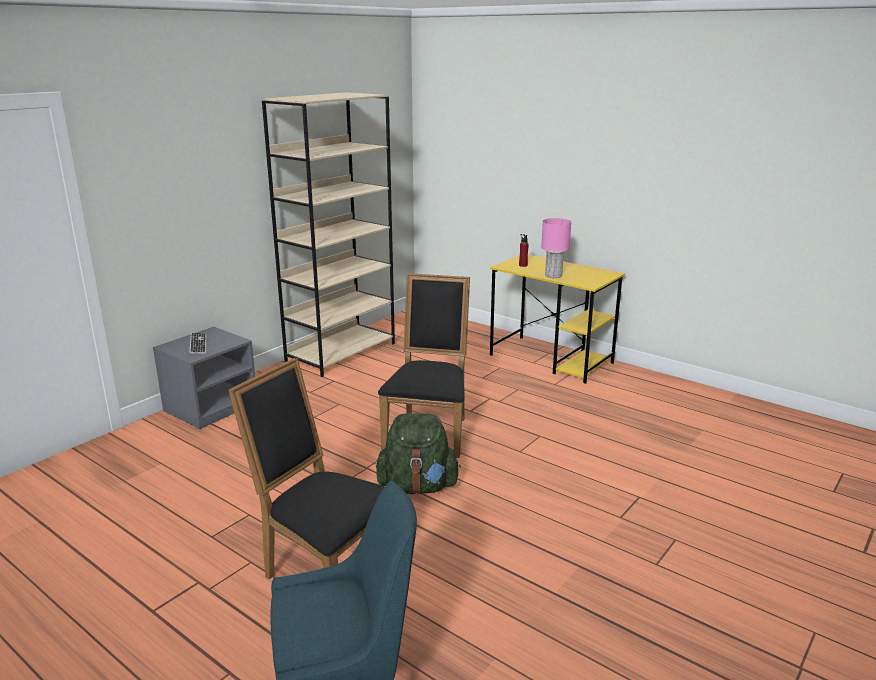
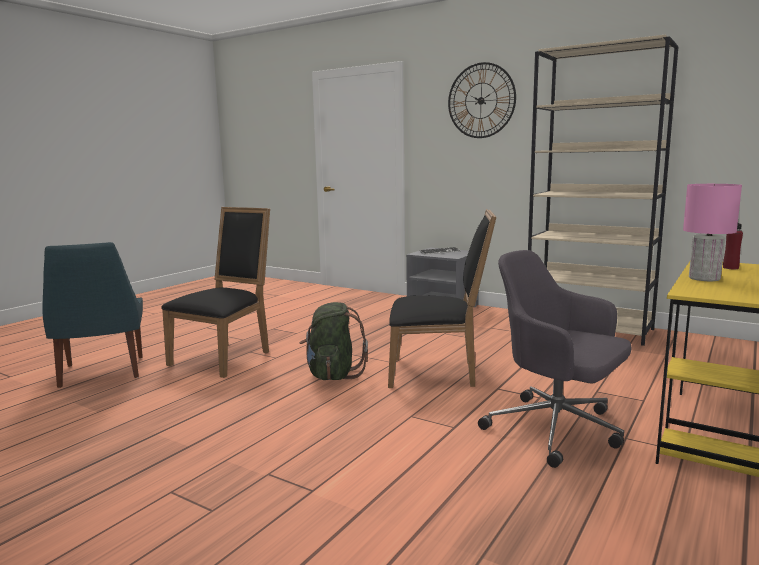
camera: 85 degrees right, 10 degrees down
none -> wall clock [448,62,516,138]
none -> grey office chair [478,250,632,468]

